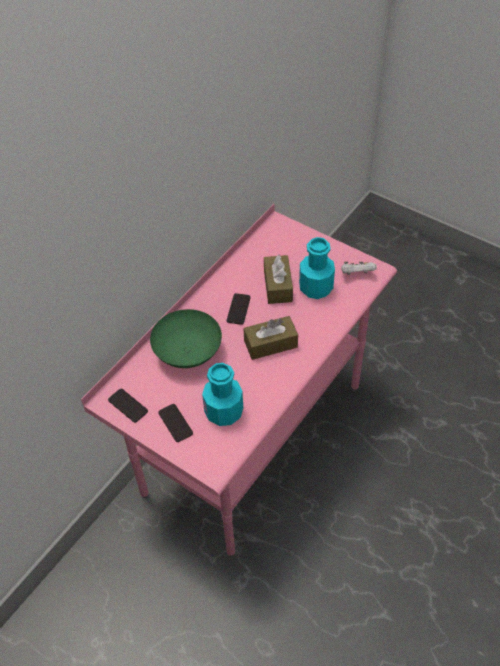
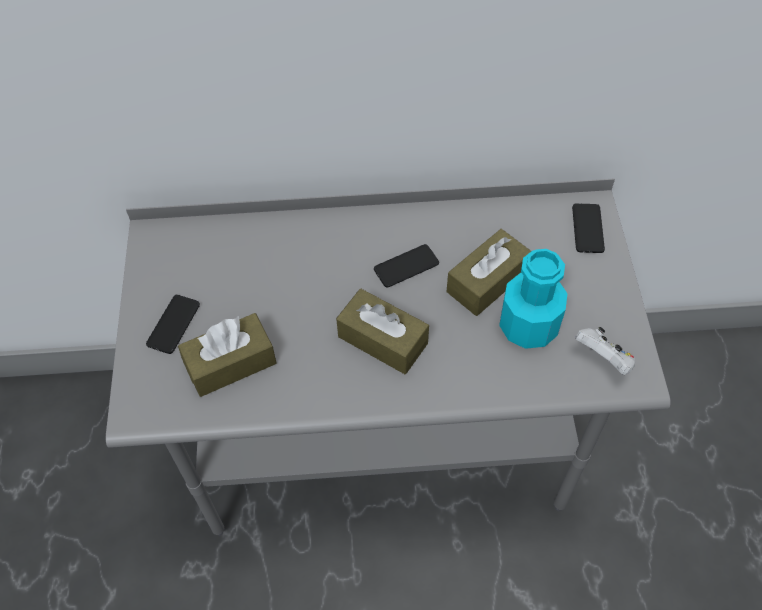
camera: 50 degrees right, 5 degrees up
pink desk [81,204,397,556] -> grey desk [106,178,671,535]
phone [108,389,148,423] -> phone moved to [572,204,605,253]
green bowl [150,309,222,368] -> none
turquoise bottle [202,363,243,426] -> brown tissue box [178,313,276,397]

